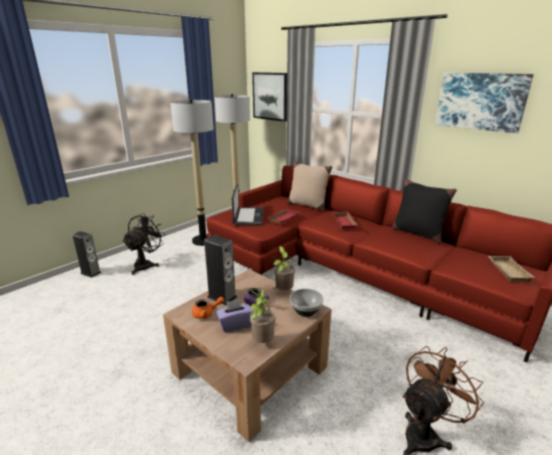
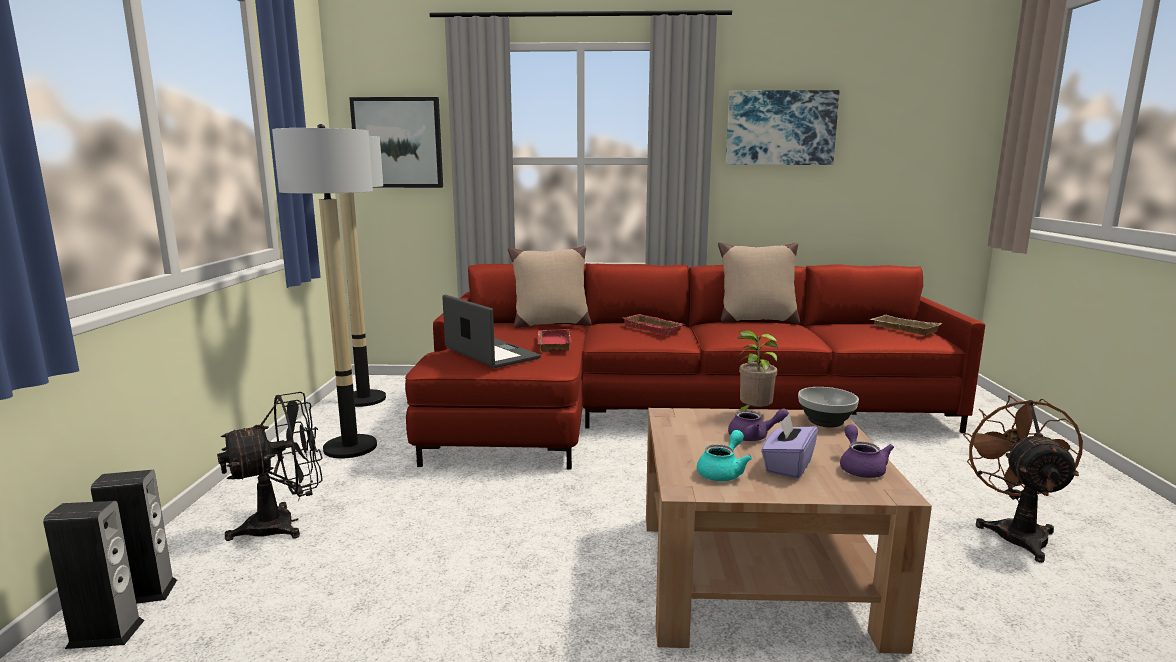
camera: 40 degrees left, 10 degrees down
black fan [122,213,166,275] -> black fan turned 75 degrees clockwise [217,392,323,541]
orange teapot [192,297,224,319] -> turquoise teapot [697,430,752,481]
speaker [204,235,237,305] -> speaker moved to [43,501,145,649]
potted plant [249,288,276,343] -> purple teapot [840,424,894,478]
black pillow [392,179,457,244] -> beige pillow [718,242,800,324]

